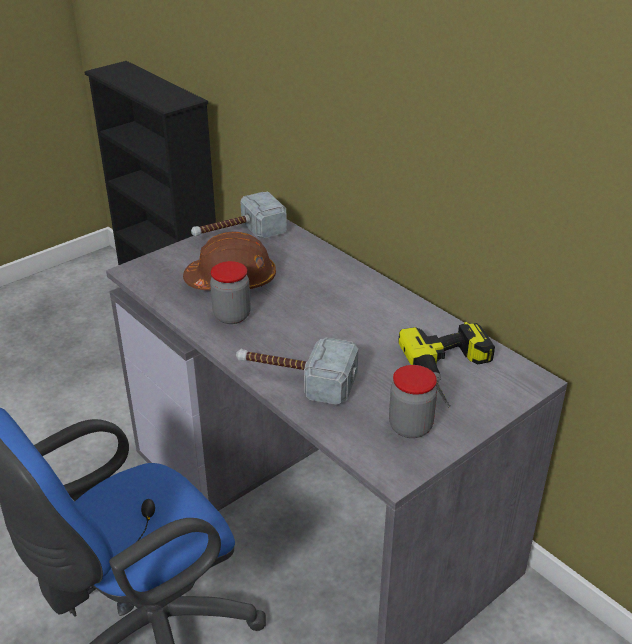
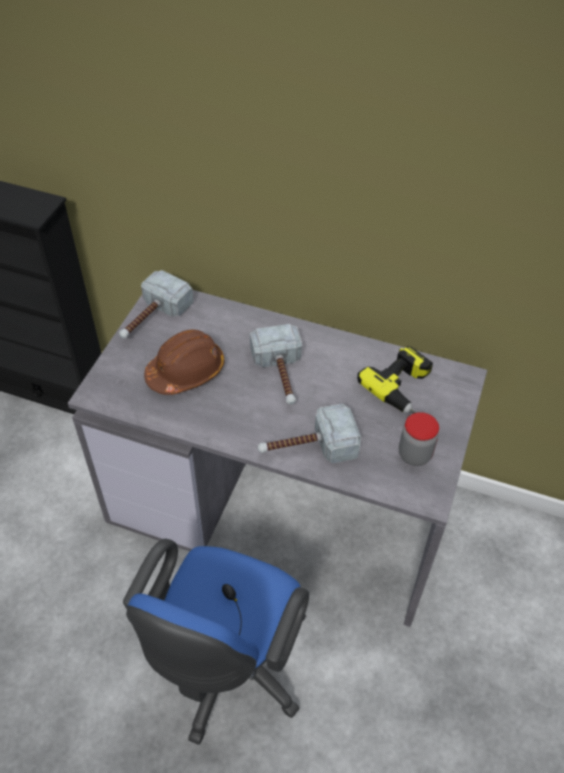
camera: 30 degrees left, 15 degrees up
jar [210,261,251,324] -> none
none -> hammer [250,324,302,405]

